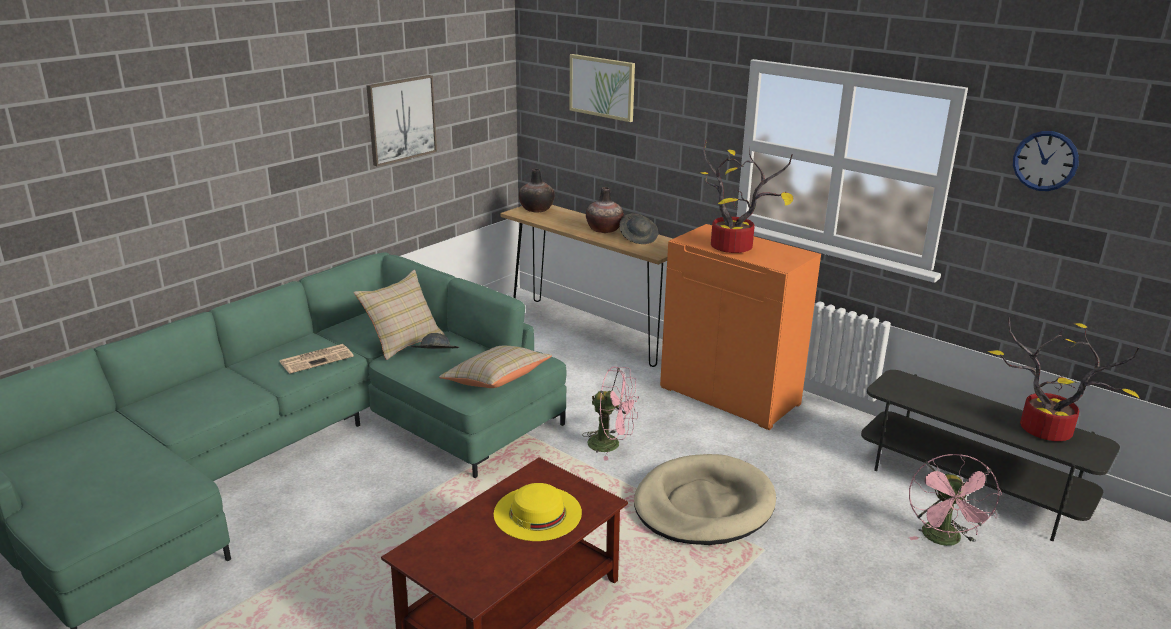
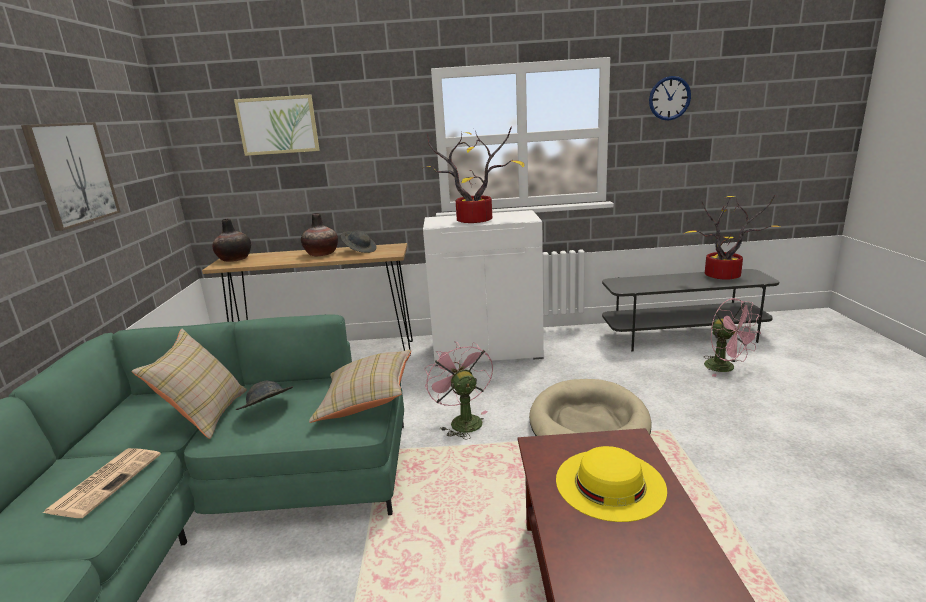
camera: 40 degrees left, 5 degrees down
pink fan [582,366,639,461] -> pink fan turned 90 degrees counterclockwise [424,341,493,440]
orange cabinet [660,224,821,430] -> white cabinet [423,210,544,366]

